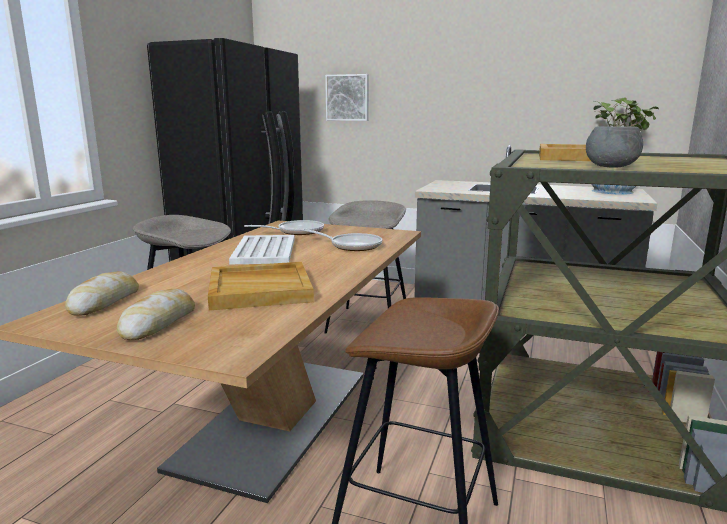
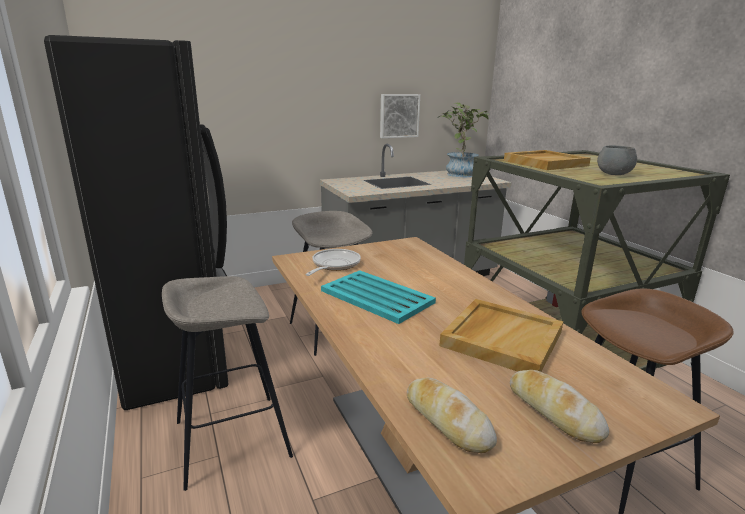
camera: 45 degrees left, 5 degrees up
white tray [229,235,295,264] -> turquoise tray [321,270,436,324]
frying pan [301,229,382,251] -> none
picture [325,74,369,121] -> picture moved to [380,94,420,138]

